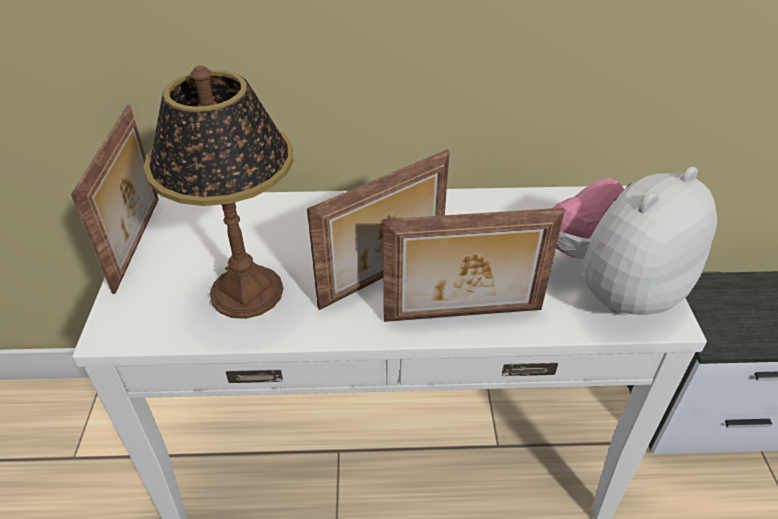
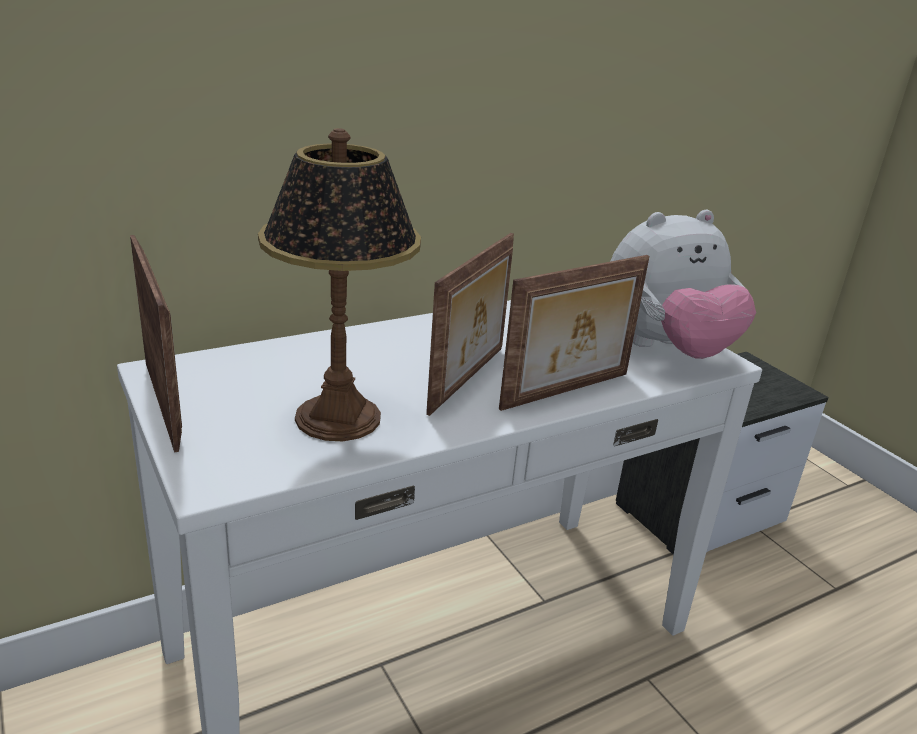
camera: 30 degrees left, 15 degrees down
plush toy [553,167,717,315] -> plush toy turned 135 degrees counterclockwise [610,210,756,359]

